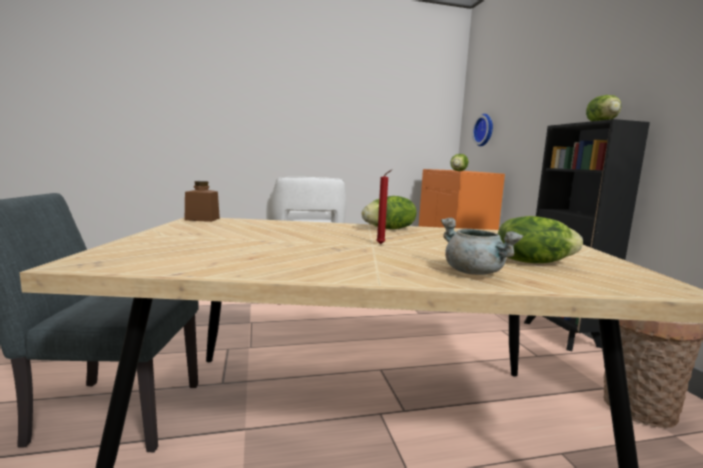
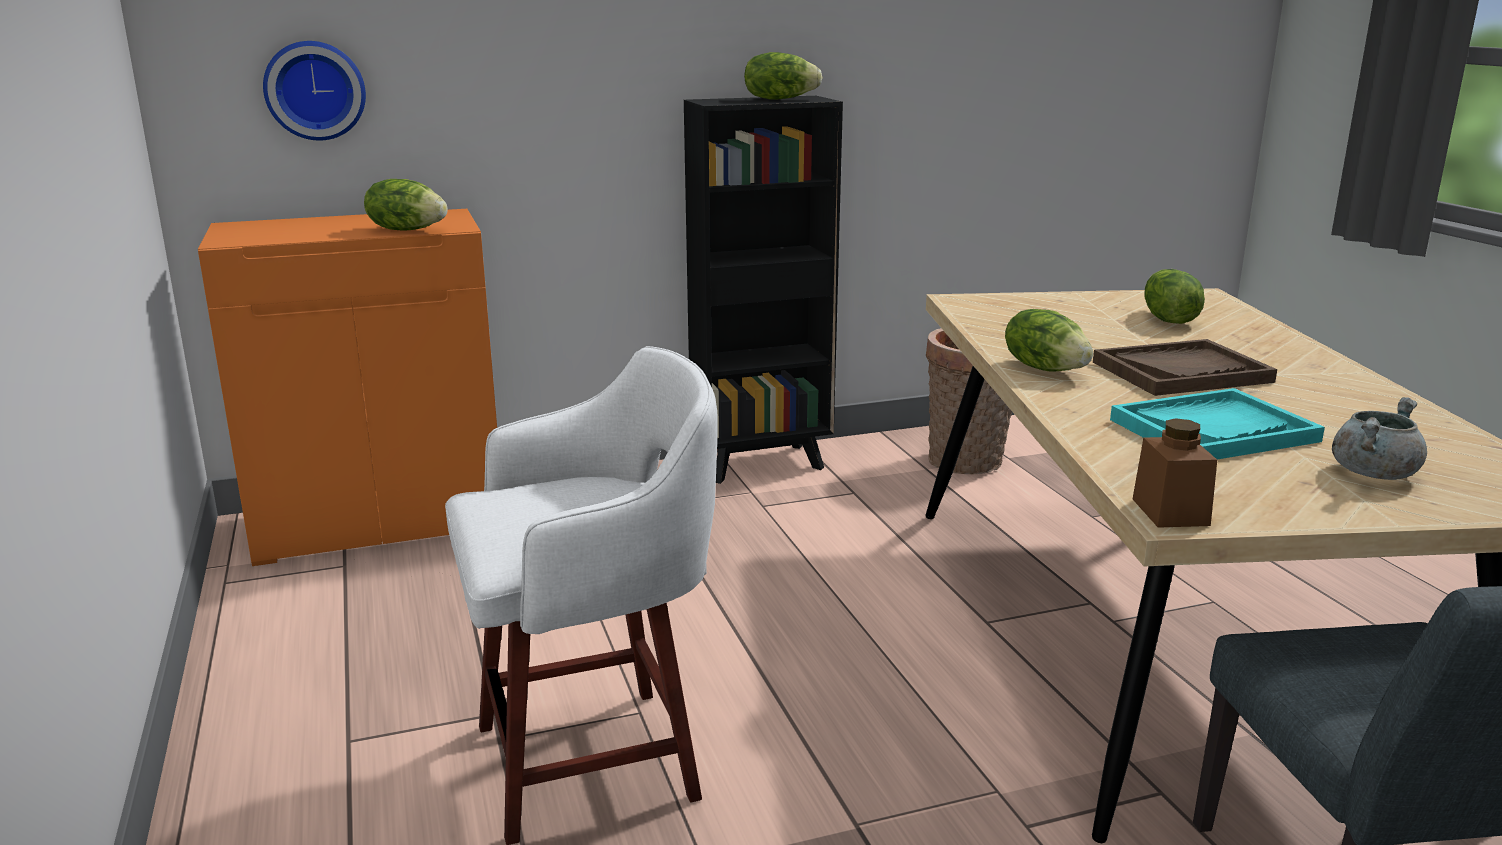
camera: 95 degrees left, 10 degrees up
red candle [376,170,391,244] -> brown tray [1093,339,1277,396]
grey cooking pot [441,218,523,275] -> grey cooking pot moved to [1332,397,1427,480]
none -> turquoise tray [1110,388,1325,459]

